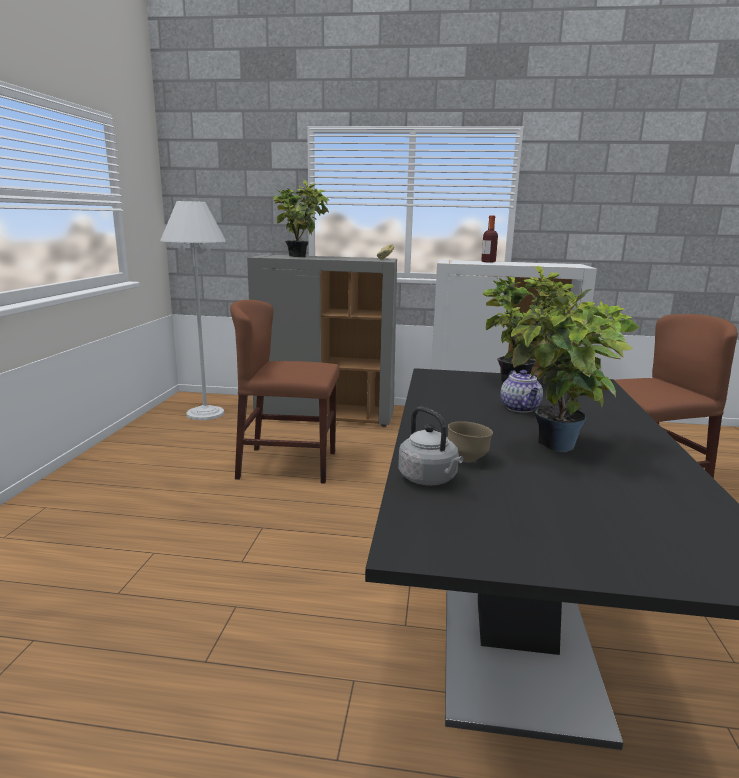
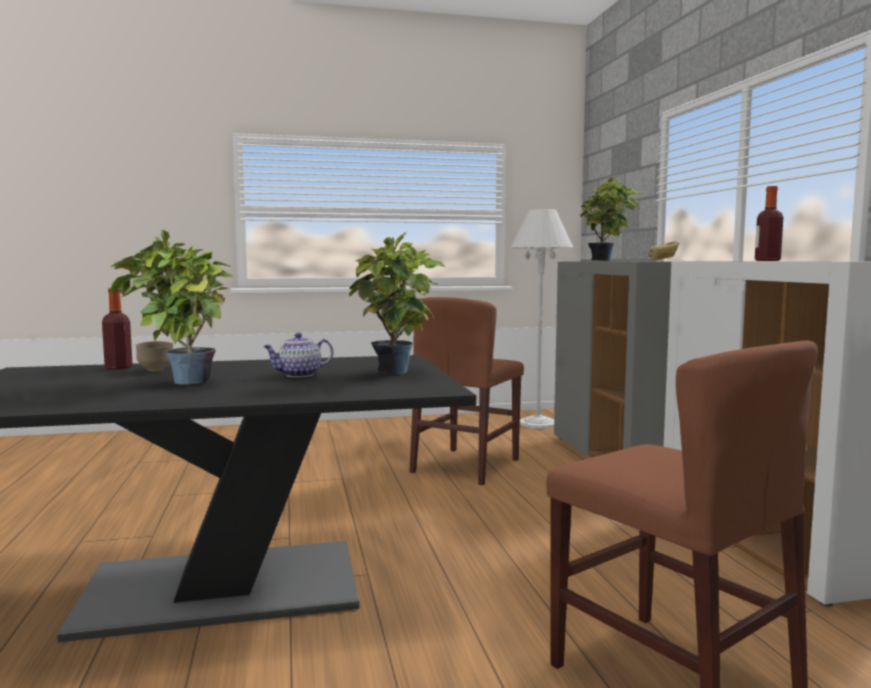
camera: 70 degrees right, 10 degrees down
brown chair [230,300,340,484] -> brown chair turned 135 degrees counterclockwise [409,297,524,485]
grey kettle [398,407,463,485] -> bottle [102,288,133,369]

